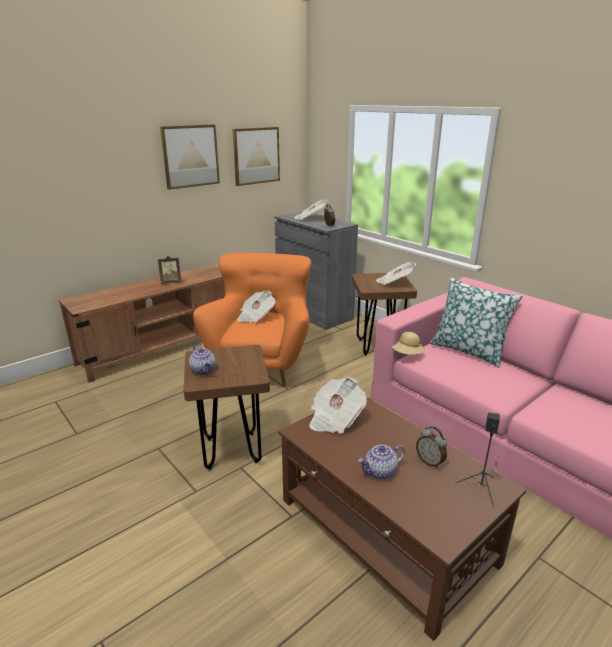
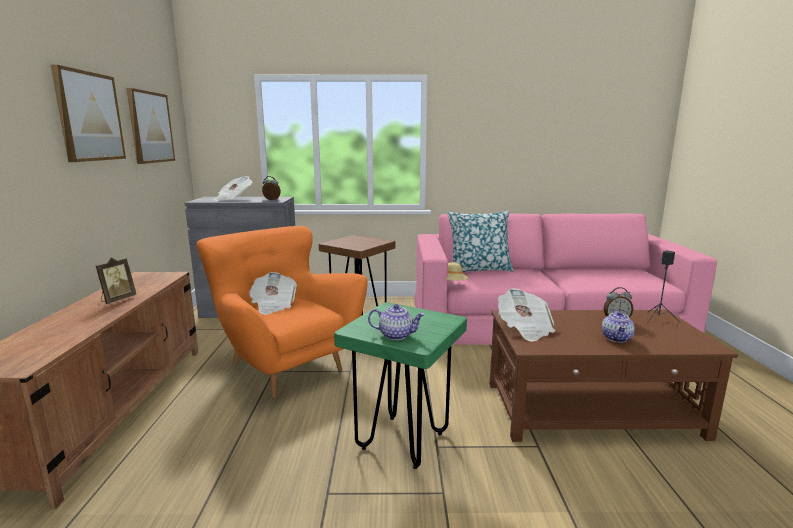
camera: 50 degrees left, 10 degrees down
brown stool [184,345,270,470] -> green stool [334,302,467,469]
newspaper [376,262,416,285] -> none

